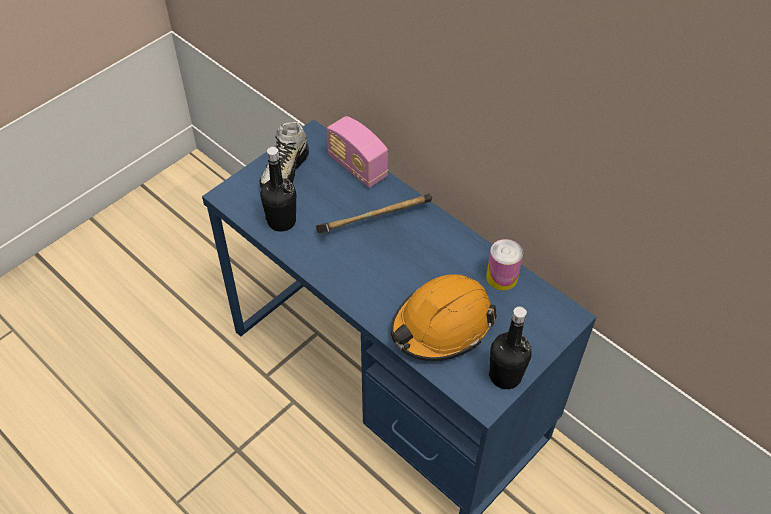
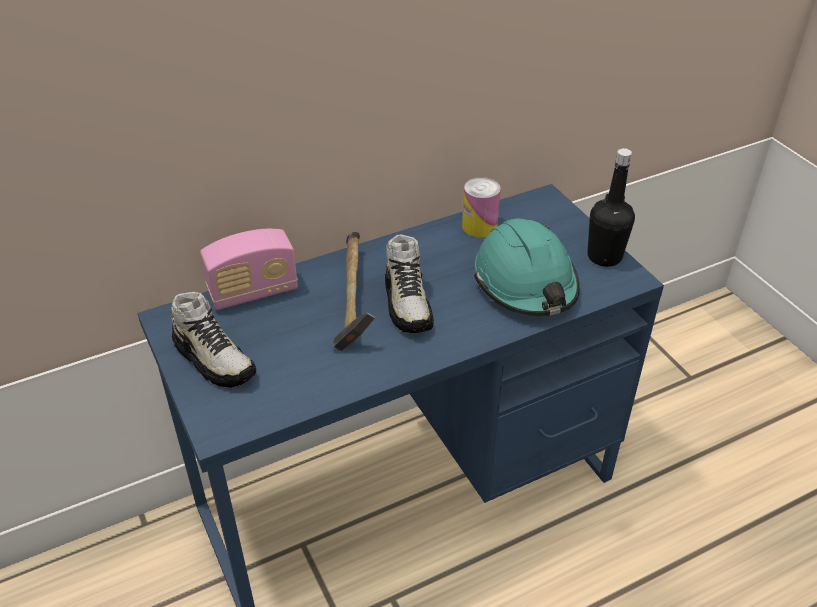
camera: 70 degrees left, 10 degrees down
black bottle [260,147,296,232] -> none
orange hard hat [391,274,497,361] -> turquoise hard hat [474,218,580,316]
none -> shoe [385,234,434,333]

